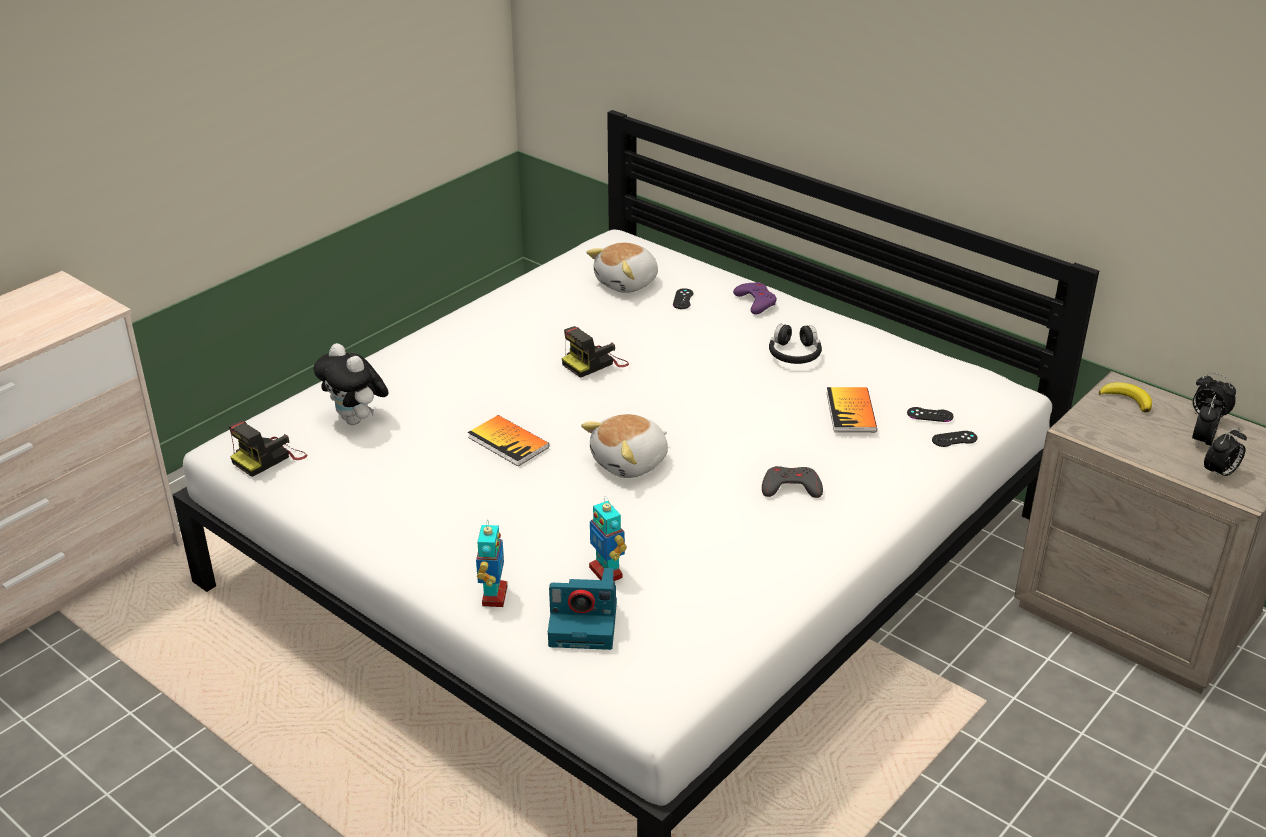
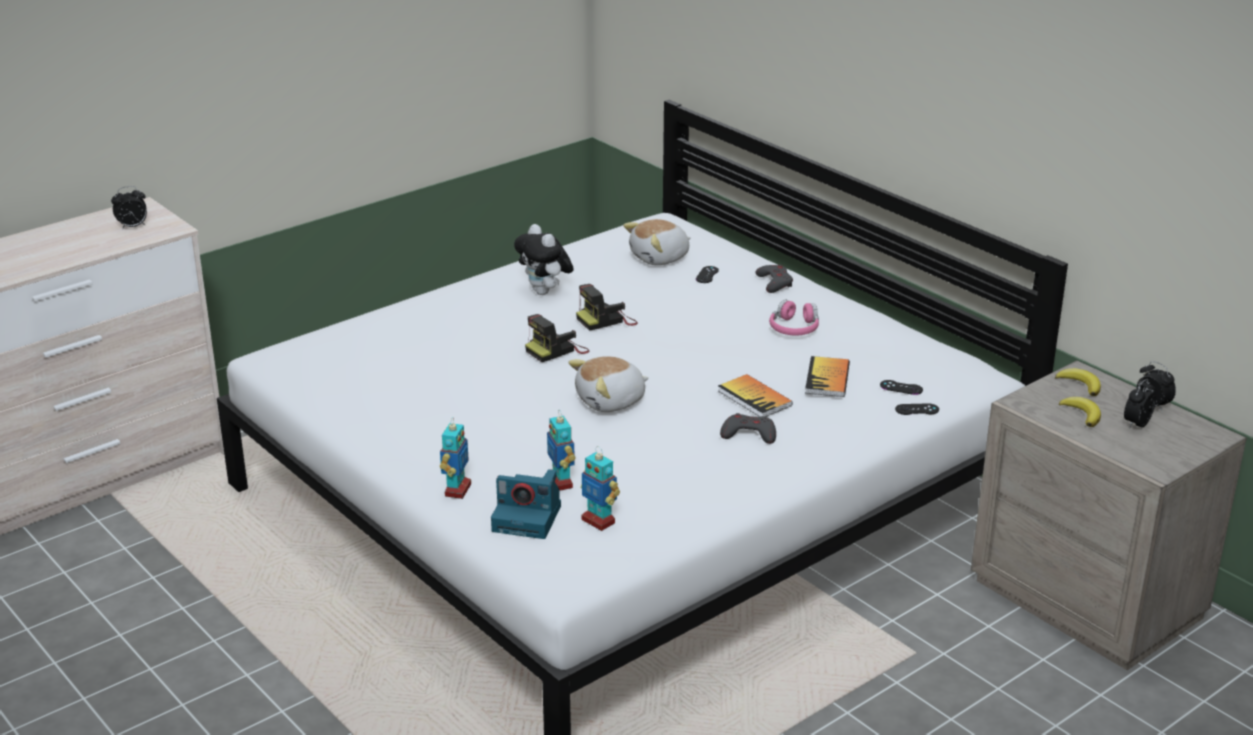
camera: 10 degrees right, 5 degrees down
camera [229,421,307,477] -> camera moved to [525,314,590,362]
plush toy [313,343,389,425] -> plush toy moved to [514,224,573,295]
book [468,415,549,466] -> book moved to [718,374,793,417]
purple game controller [733,282,777,315] -> grey game controller [756,265,793,293]
black headphones [769,324,822,364] -> pink headphones [769,300,819,336]
alarm clock [1204,427,1247,480] -> alarm clock moved to [111,186,147,230]
none -> toy robot [581,446,620,531]
none -> banana [1059,397,1101,427]

